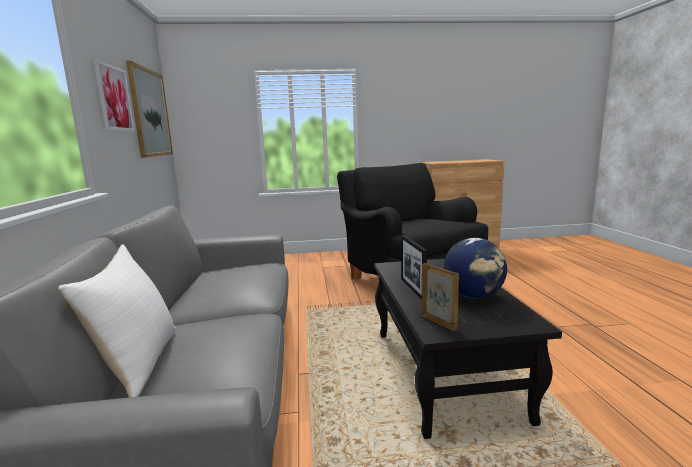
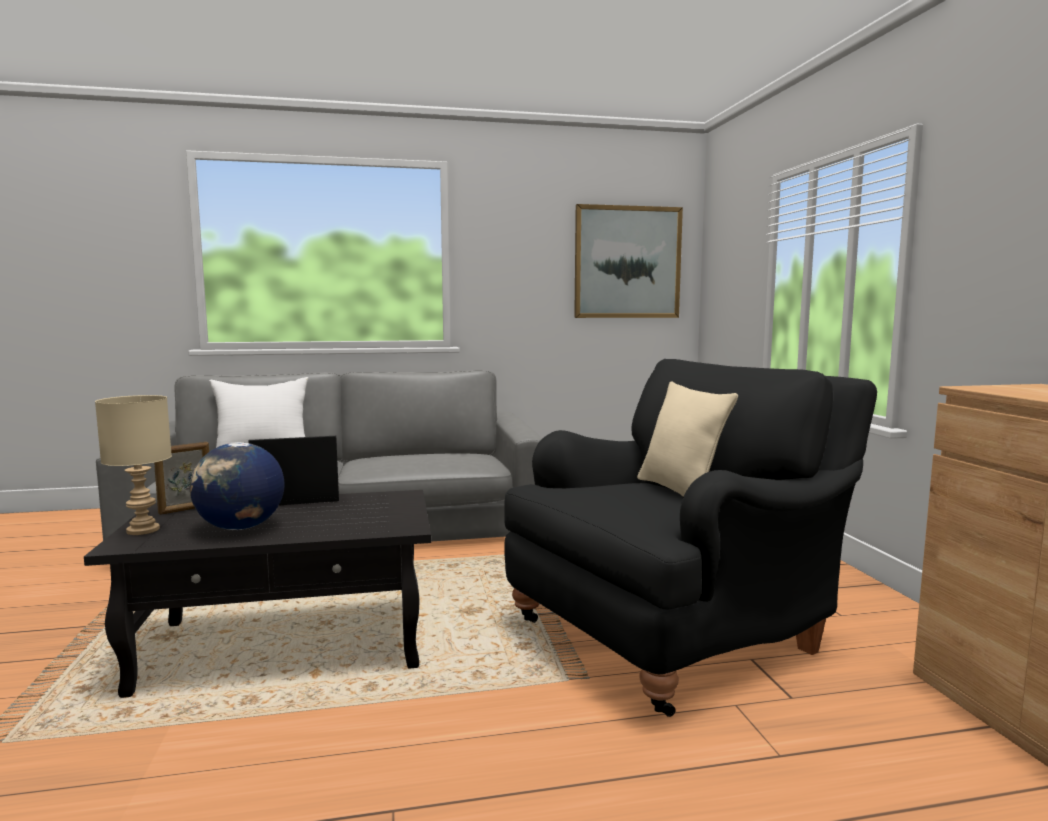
camera: 85 degrees right, 5 degrees down
picture [93,60,135,131] -> none
none -> beige table lamp [95,395,172,535]
none -> beige pillow [637,381,738,497]

